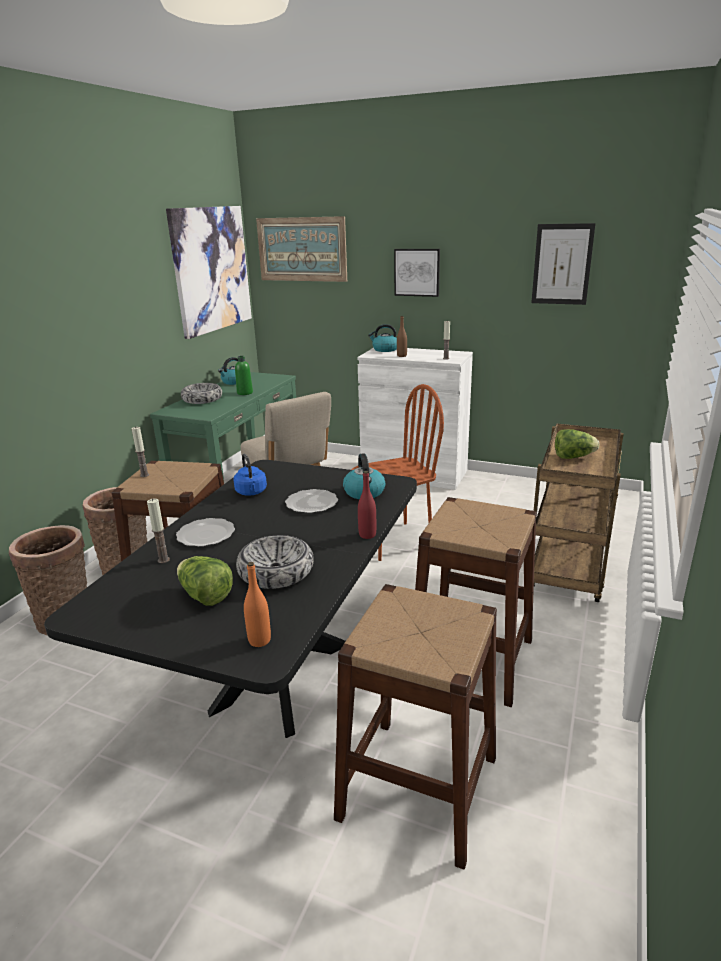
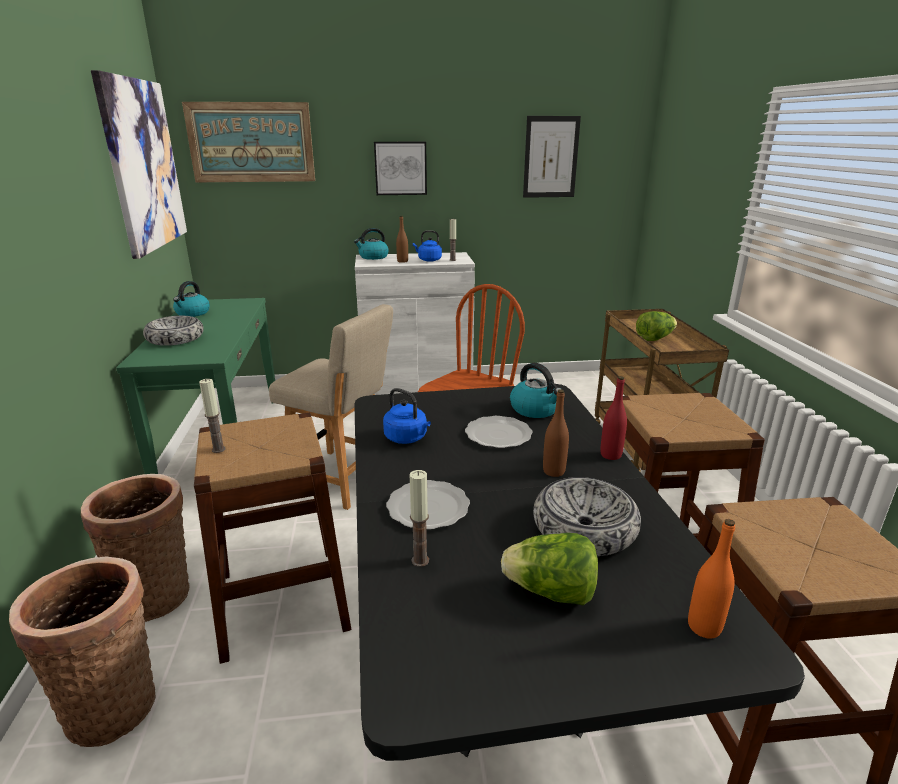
camera: 30 degrees left, 0 degrees up
green bottle [235,356,253,395] -> none
none -> blue kettle [413,230,442,262]
none -> brown bottle [543,389,569,477]

